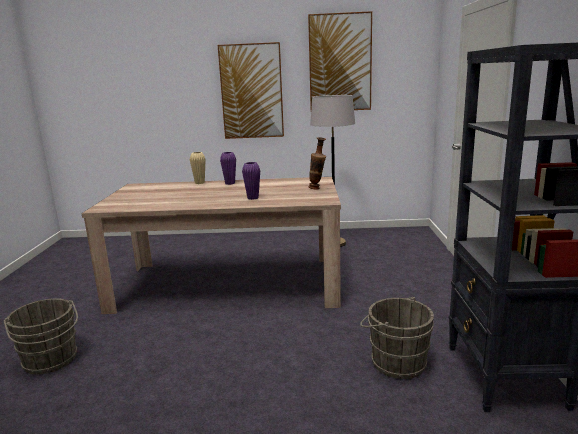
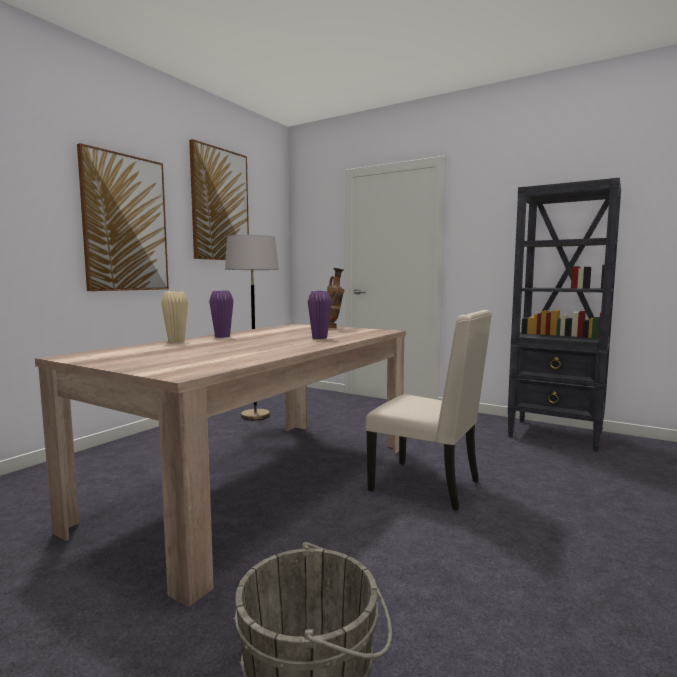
camera: 60 degrees left, 10 degrees down
grey bucket [360,297,434,379] -> none
none -> beige chair [365,310,492,511]

